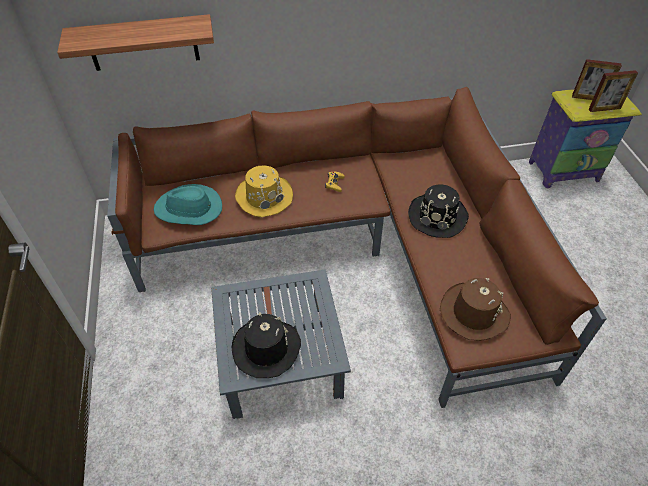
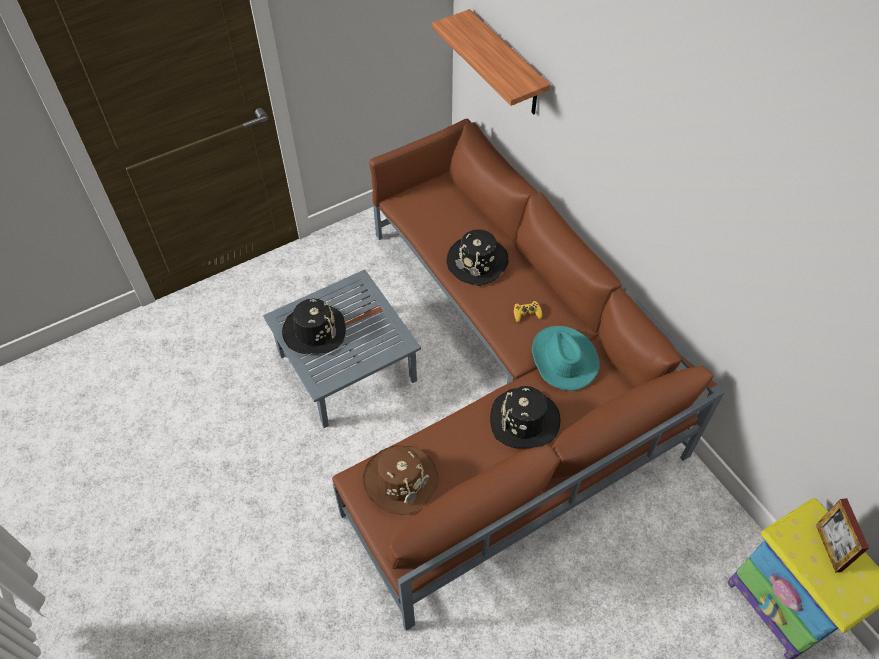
camera: 70 degrees right, 5 degrees up
turquoise hat [154,184,222,225] -> turquoise hat moved to [532,326,600,391]
yellow hat [235,165,293,217] -> black hat [447,229,508,286]
picture frame [589,70,638,112] -> none

